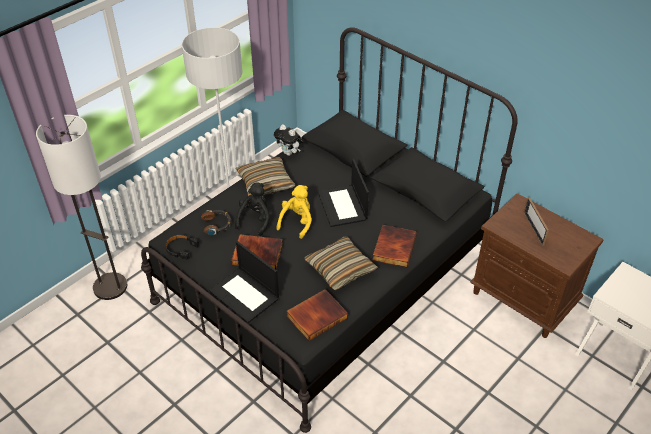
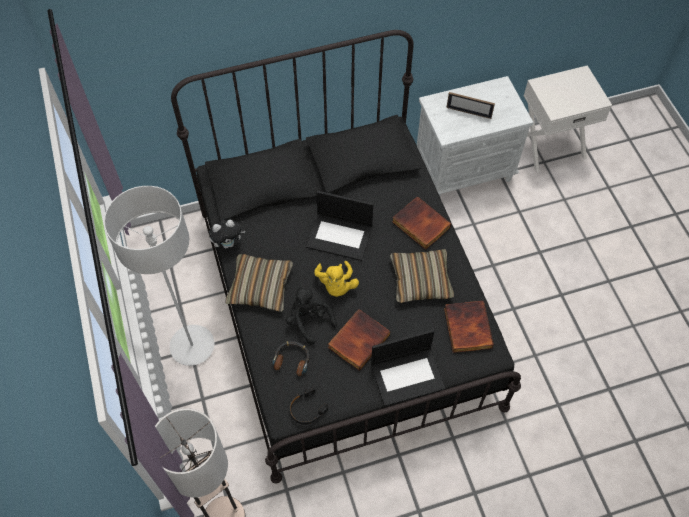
camera: 60 degrees left, 15 degrees up
yellow plush toy [276,185,312,239] -> yellow plush toy turned 150 degrees counterclockwise [314,261,359,297]
brown nightstand [470,193,603,338] -> white nightstand [417,76,534,196]

